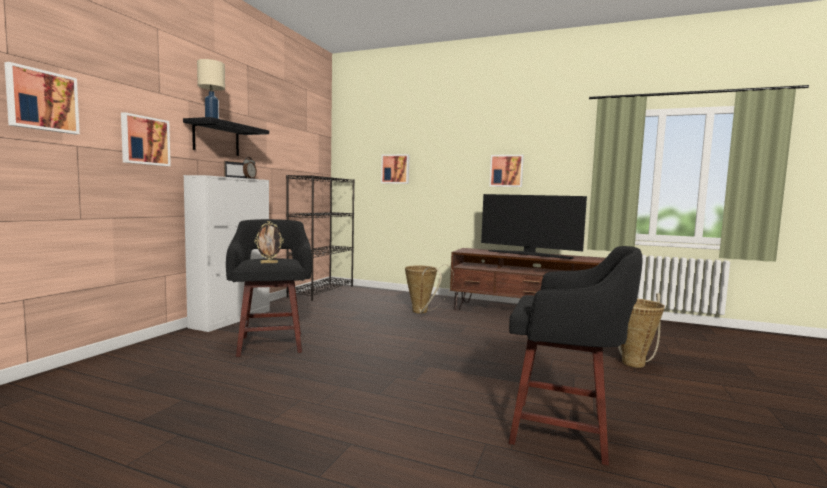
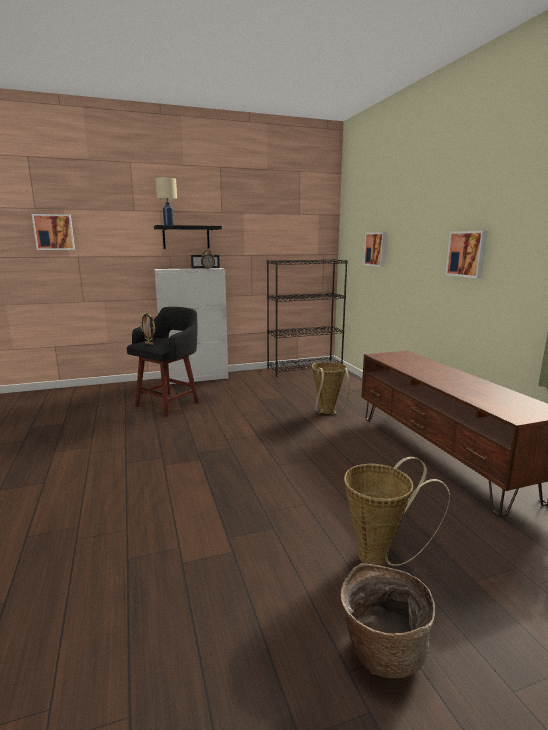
camera: 50 degrees right, 10 degrees up
picture [121,112,171,166] -> none
television [481,194,587,259] -> none
black stool [509,246,643,465] -> none
none -> basket [341,563,435,678]

